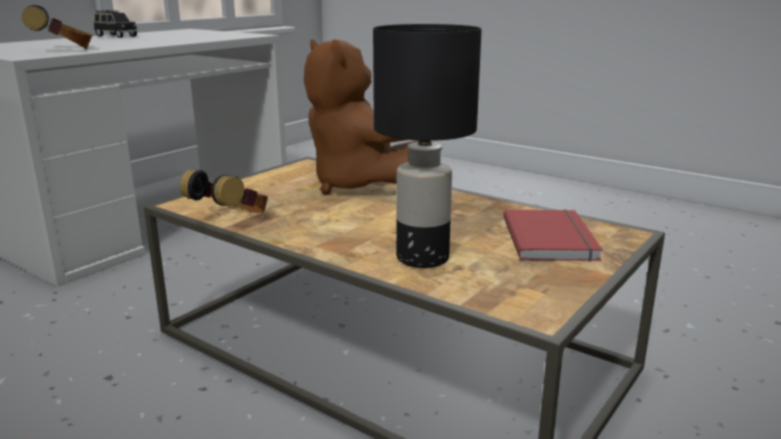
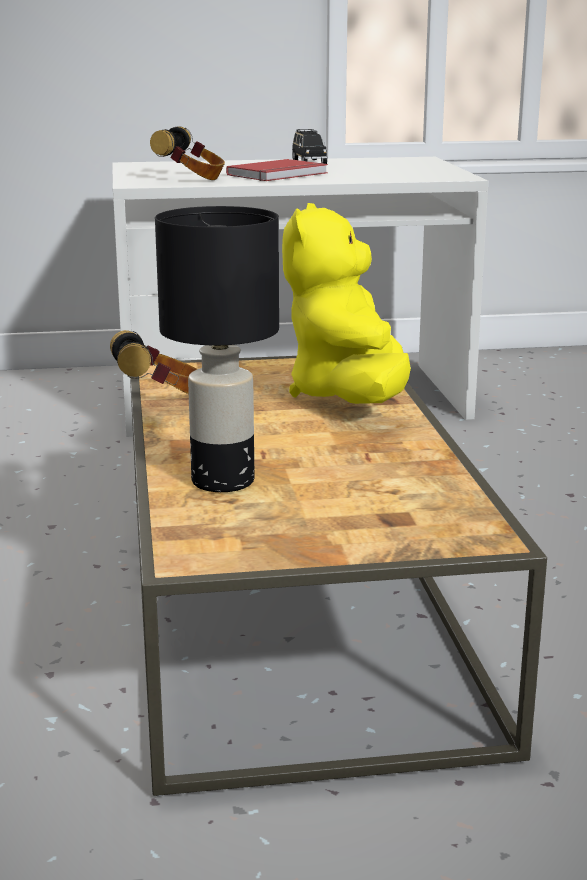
camera: 45 degrees right, 0 degrees up
brown plush toy [304,39,420,195] -> yellow plush toy [282,203,411,404]
red book [503,209,603,262] -> red book moved to [226,159,328,181]

